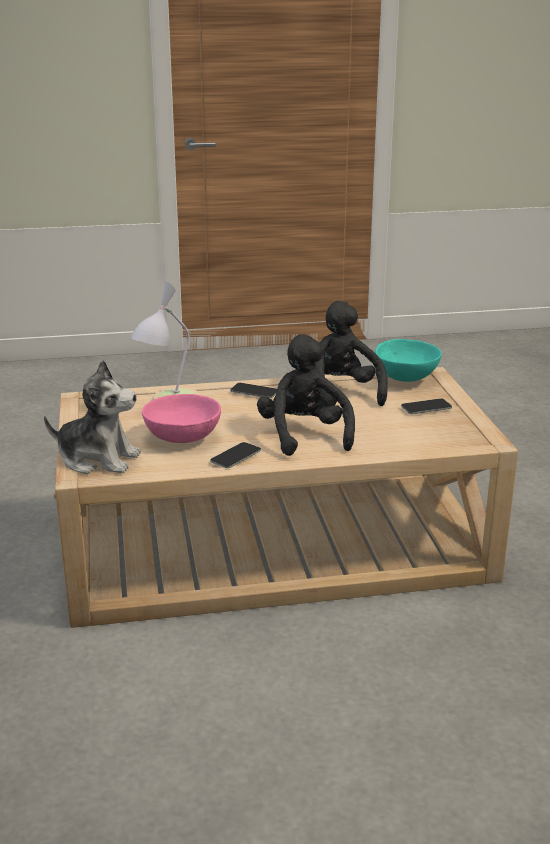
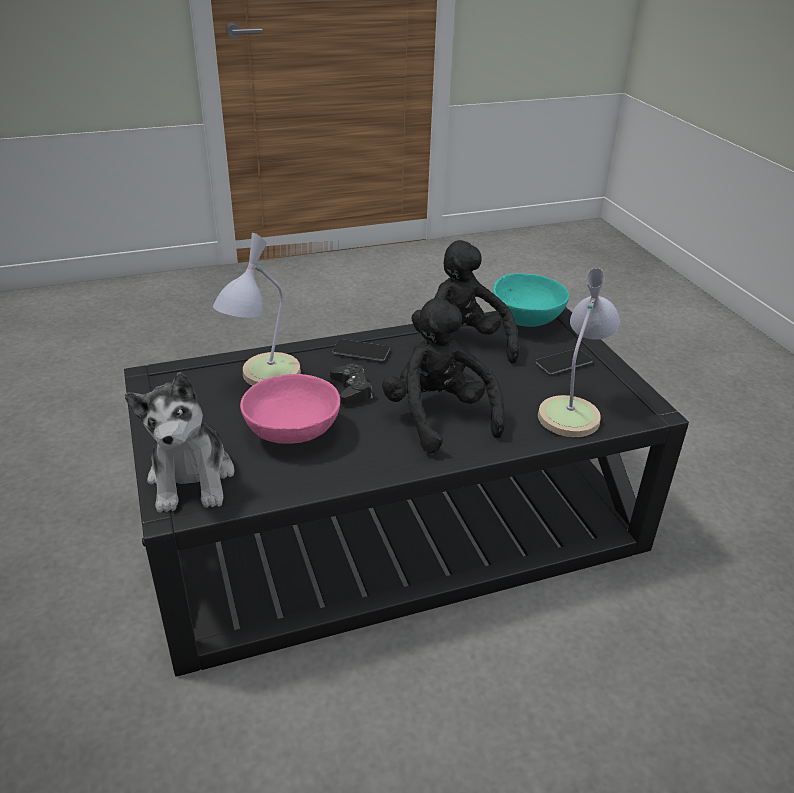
camera: 10 degrees left, 10 degrees up
plush toy [44,360,141,474] -> plush toy turned 75 degrees clockwise [125,372,235,513]
beige coffee table [54,367,518,628] -> black coffee table [124,307,689,677]
phone [210,442,261,468] -> none
none -> black game controller [330,364,373,404]
none -> table lamp [538,268,620,437]

